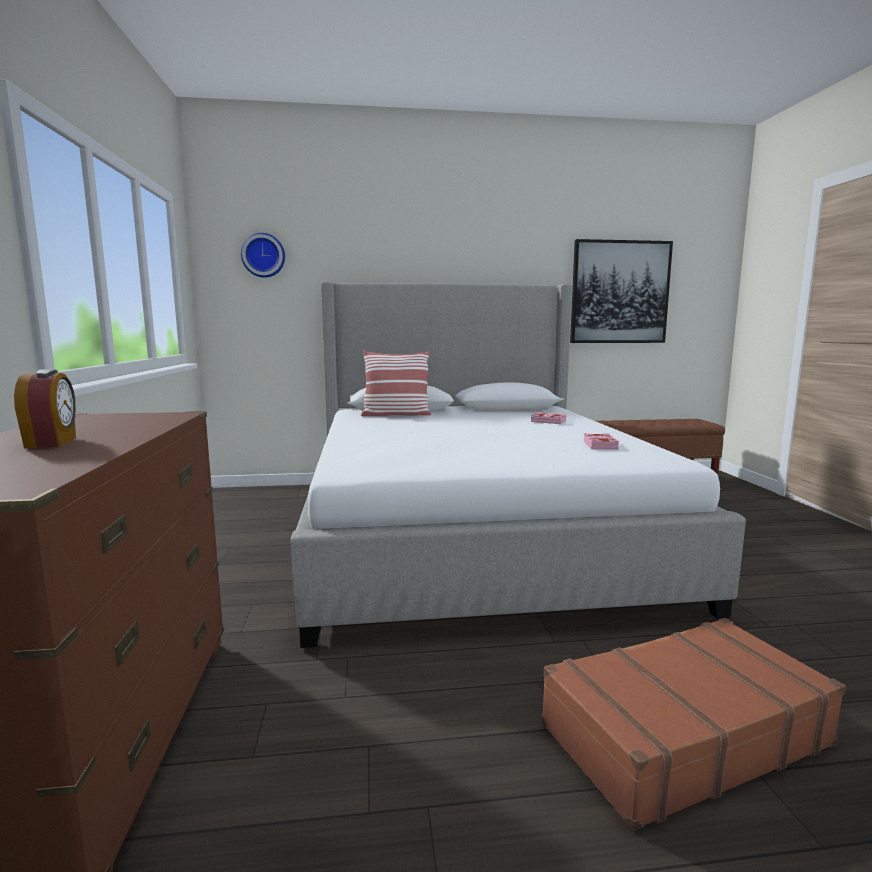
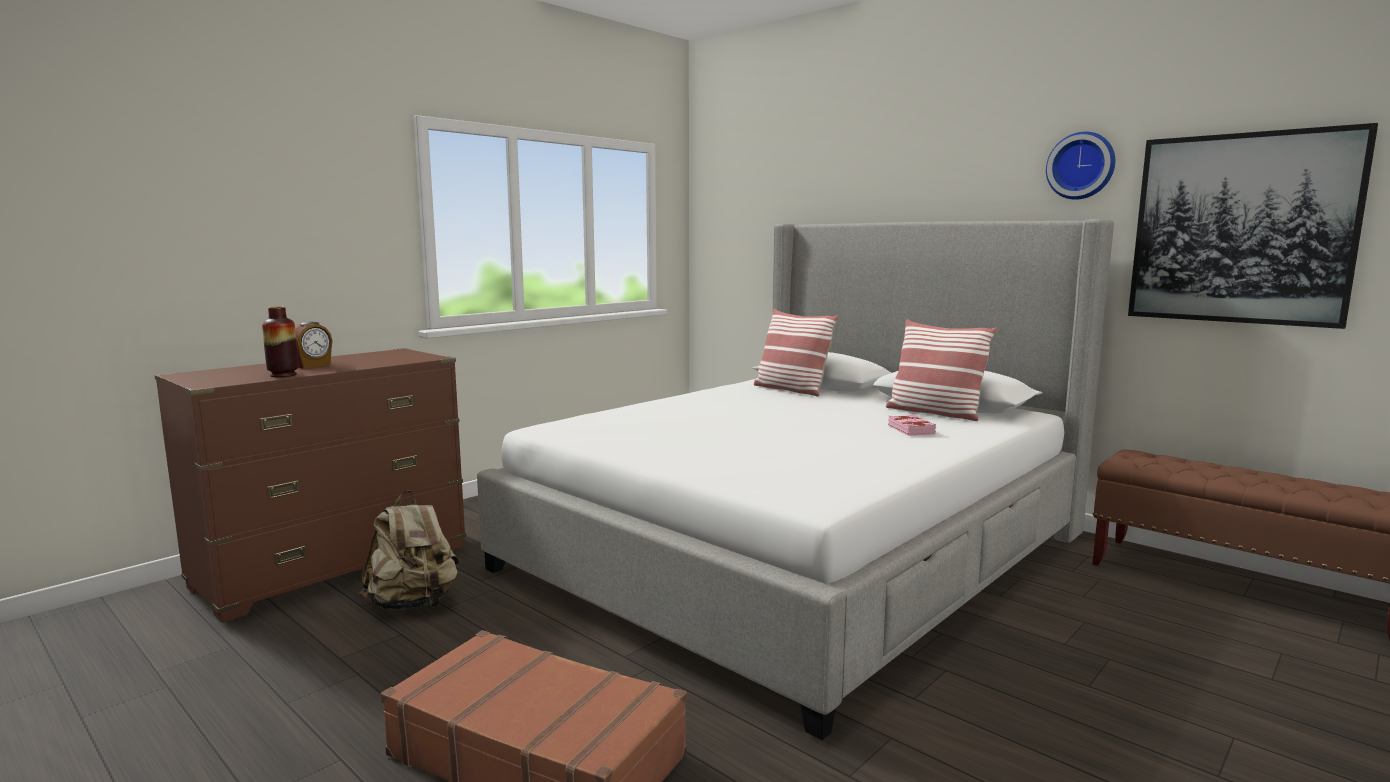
camera: 50 degrees right, 0 degrees up
wall clock [241,233,285,278] -> wall clock moved to [1046,132,1115,200]
pink book [584,433,619,450] -> none
none -> vase [262,307,299,377]
none -> beige backpack [359,490,459,610]
none -> pillow [886,319,997,421]

